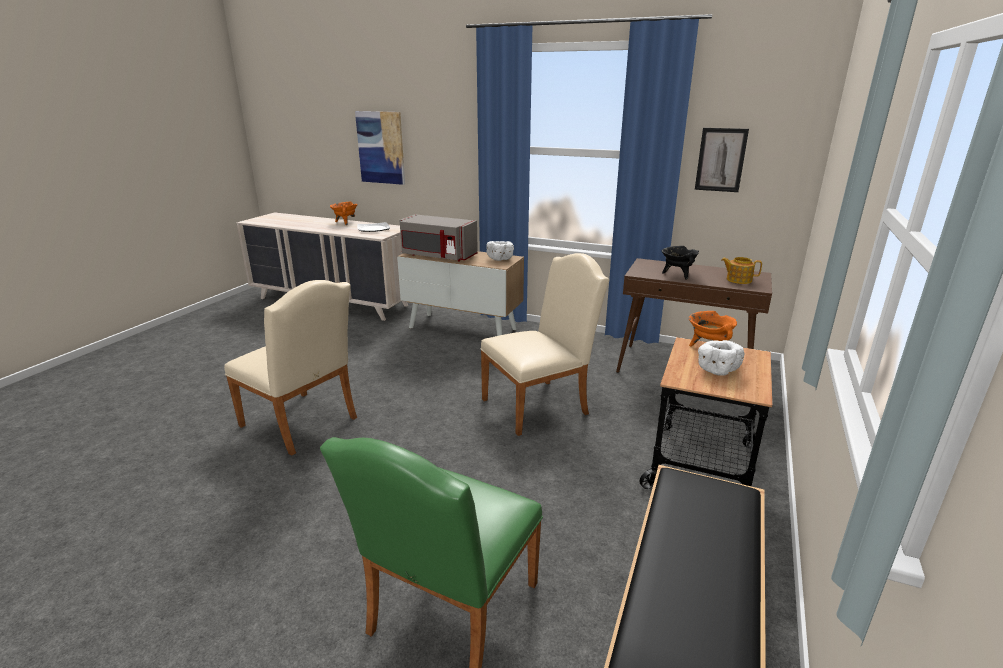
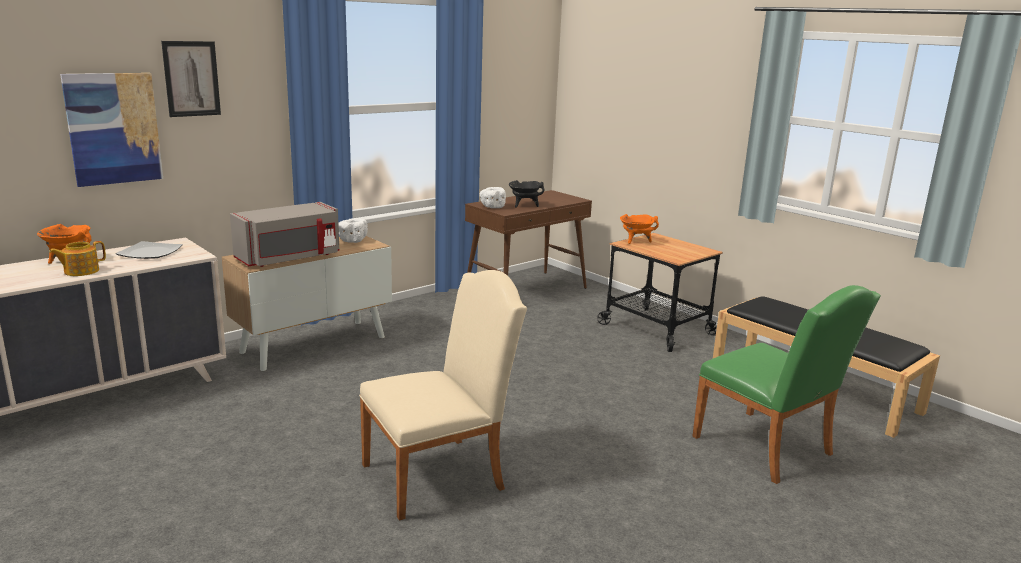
camera: 65 degrees left, 5 degrees down
beige chair [480,253,610,436] -> none
picture [695,128,749,192] -> picture moved to [161,41,221,117]
white bowl [698,340,744,376] -> white bowl moved to [480,187,506,208]
teapot [721,257,762,284] -> teapot moved to [49,241,106,276]

